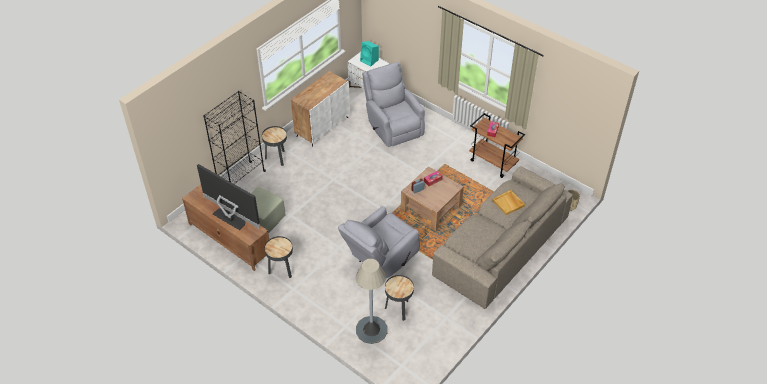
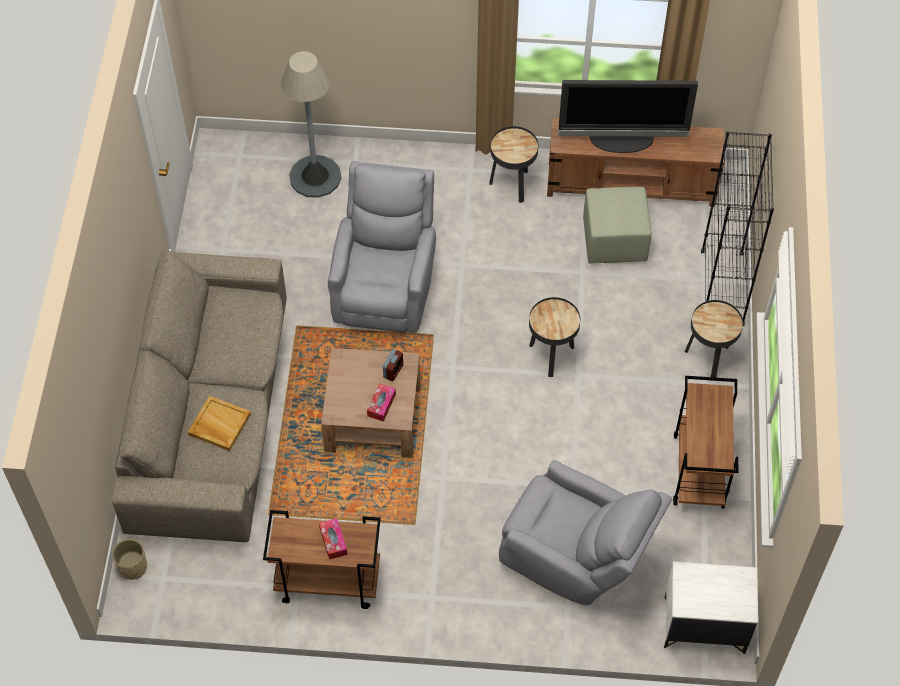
camera: 145 degrees right, 10 degrees up
white cabinet [291,71,350,147] -> brown cart [673,376,738,509]
turquoise speaker [360,41,379,67] -> none
black side table [385,275,414,321] -> black side table moved to [529,297,580,377]

